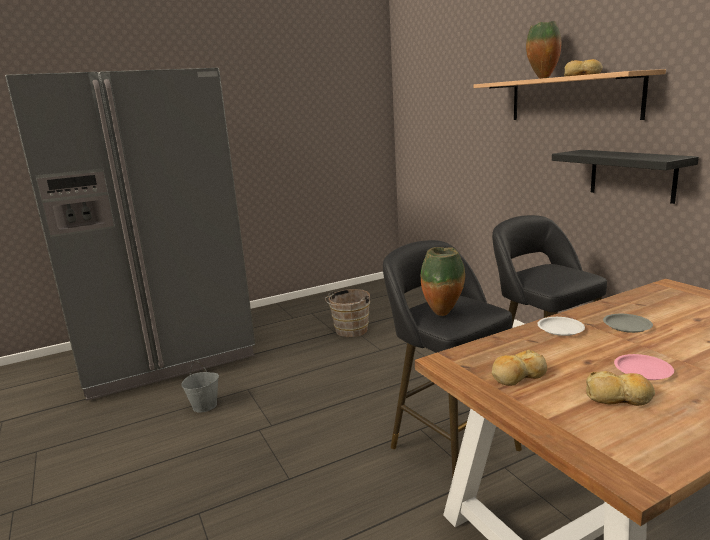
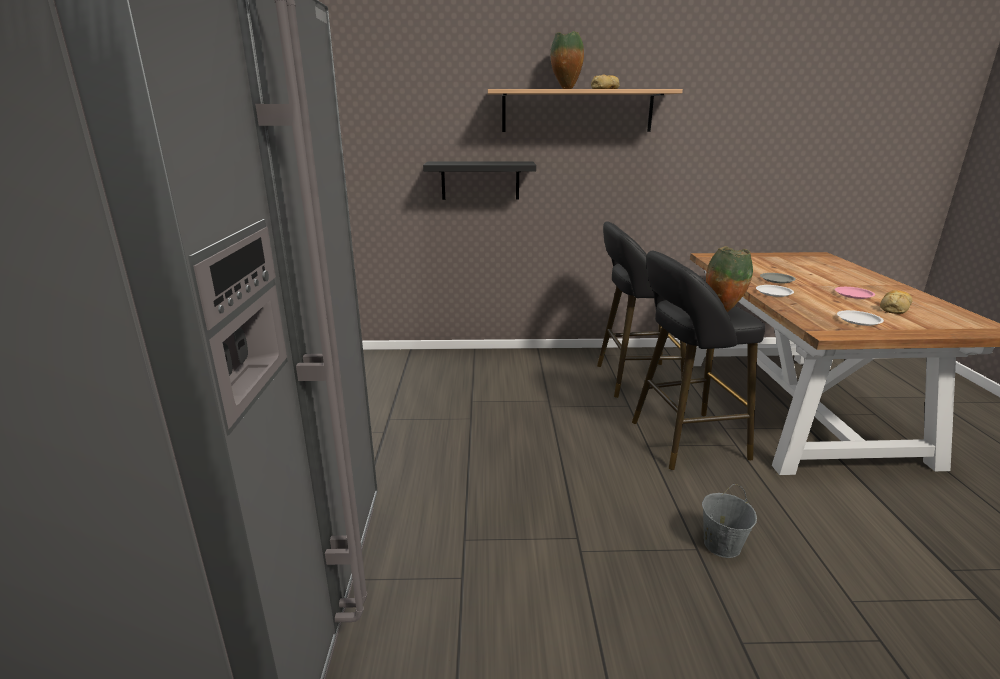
camera: 65 degrees left, 5 degrees up
grey bucket [181,361,219,413] -> grey bucket moved to [702,484,757,558]
brown bucket [325,289,370,337] -> none
bread [492,349,547,386] -> white plate [837,310,884,326]
black shelf [552,150,699,204] -> black shelf moved to [423,161,536,200]

